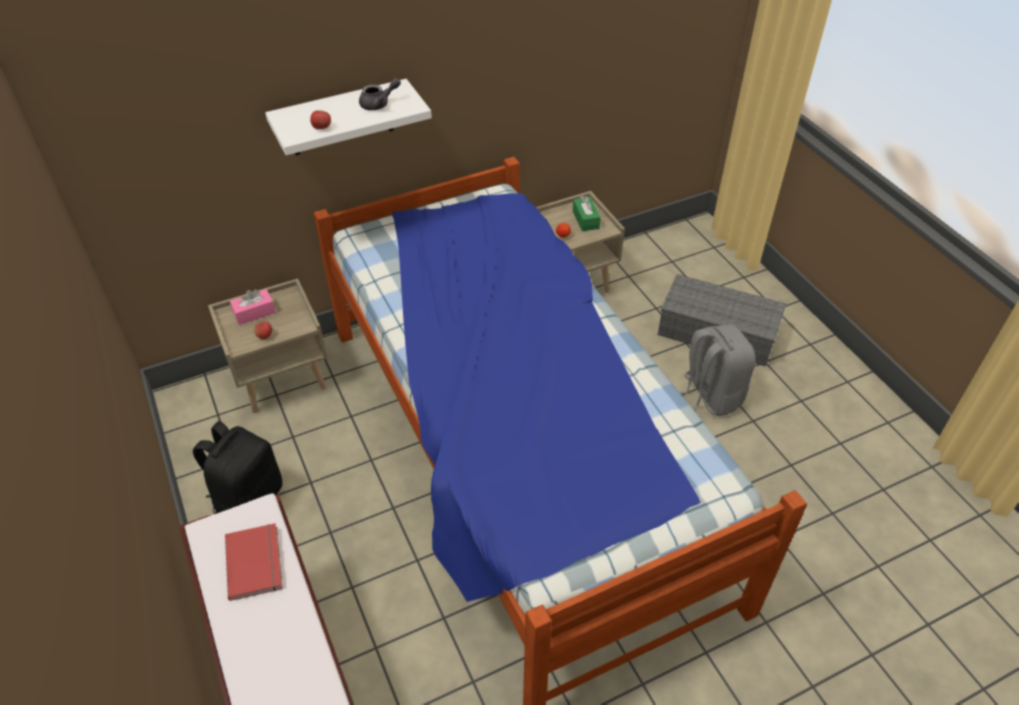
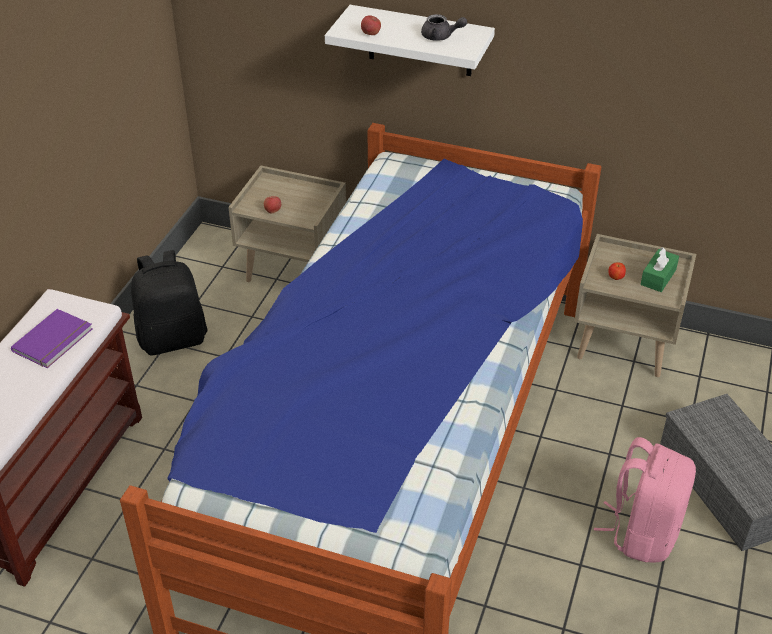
camera: 45 degrees right, 5 degrees down
red book [225,523,283,601] -> purple book [11,309,93,368]
pink tissue box [230,289,276,325] -> none
grey backpack [680,325,756,416] -> pink backpack [594,437,696,563]

